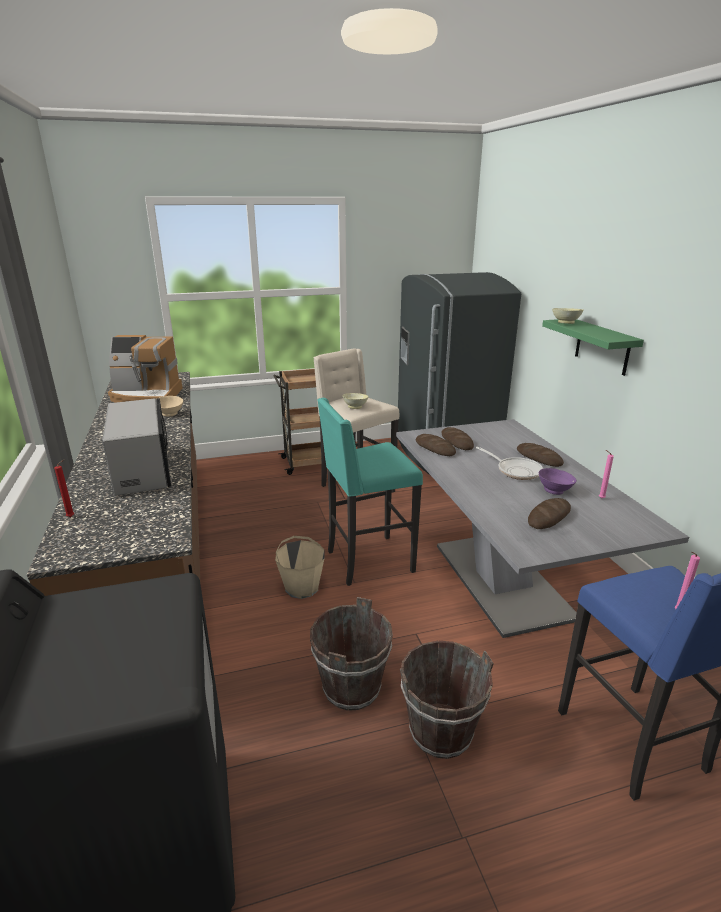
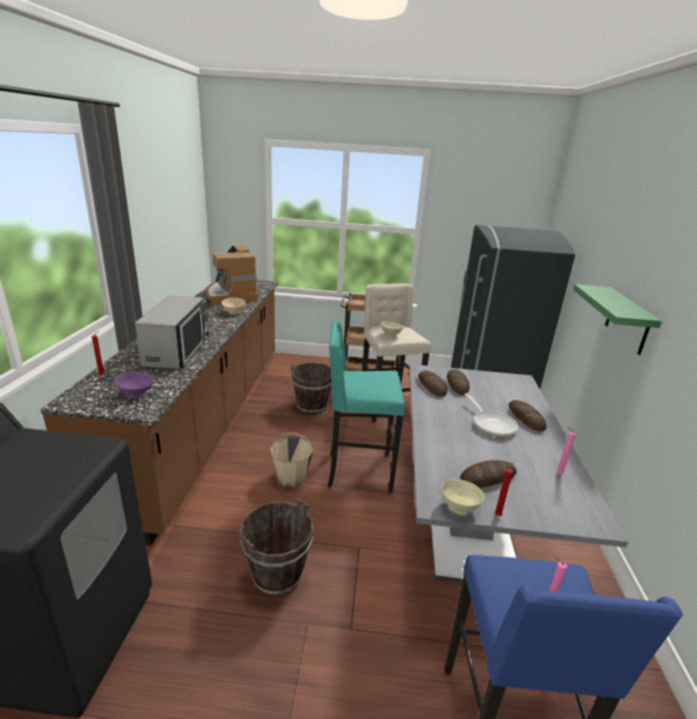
camera: 20 degrees right, 0 degrees up
coffee machine [108,335,182,403] -> coffee machine turned 45 degrees clockwise [206,245,258,305]
brown bucket [400,641,494,759] -> brown bucket moved to [290,362,332,414]
purple bowl [539,468,577,495] -> purple bowl moved to [114,371,154,398]
beige bowl [552,308,584,324] -> beige bowl moved to [441,479,485,515]
none -> red candle [495,462,513,516]

